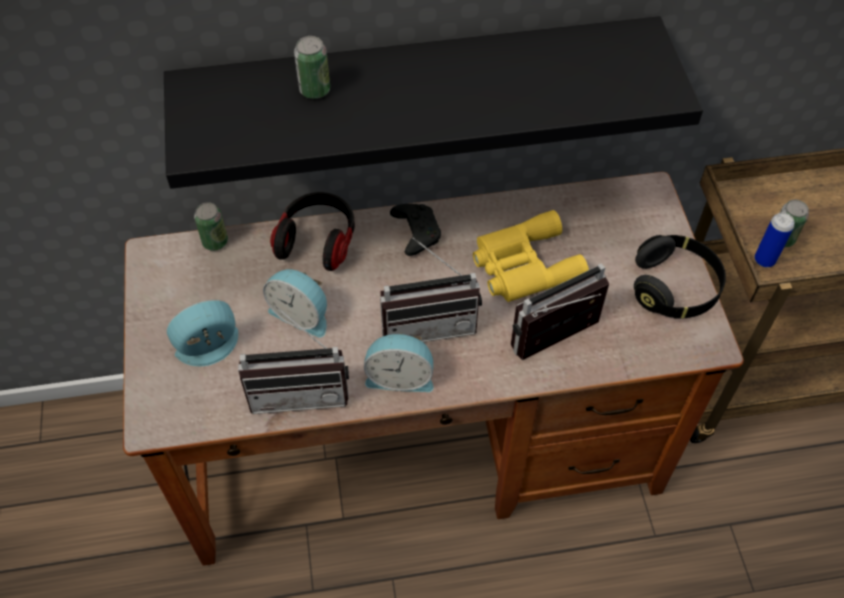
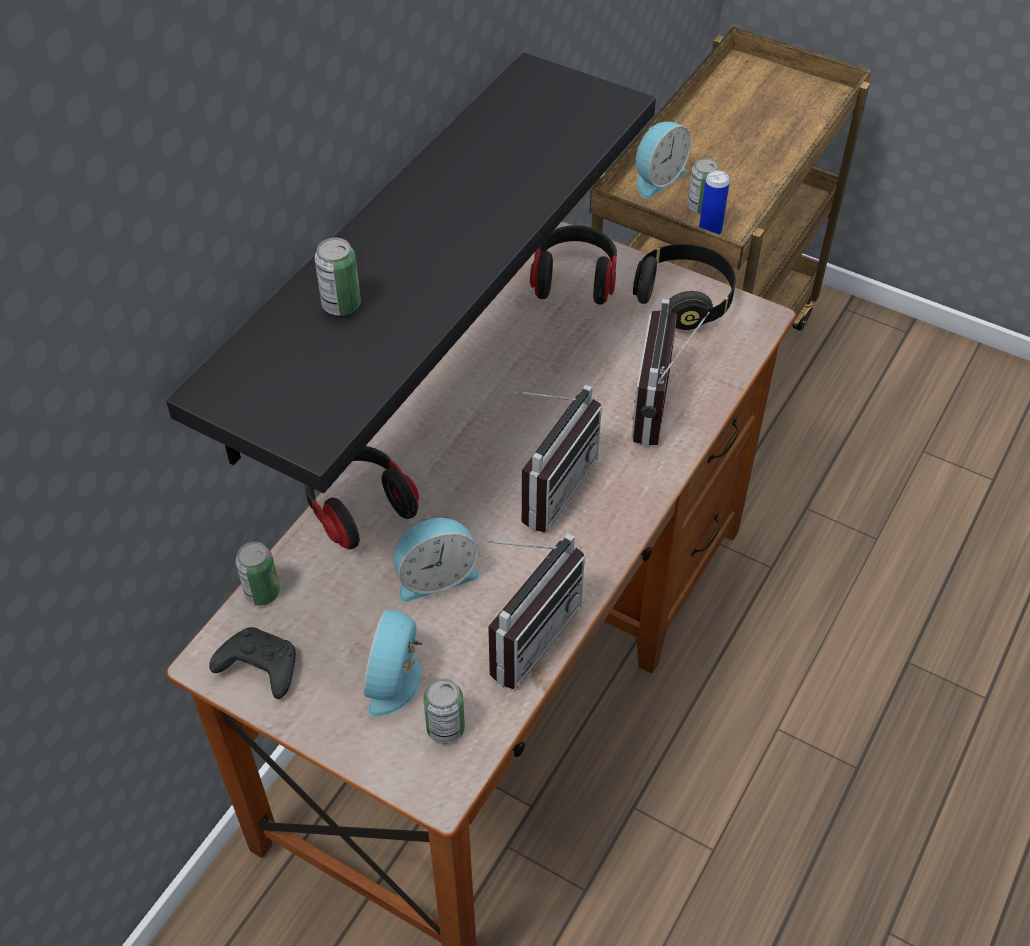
camera: 50 degrees left, 5 degrees down
alarm clock [364,333,434,392] -> alarm clock moved to [636,121,691,199]
black game controller [390,204,441,256] -> black game controller moved to [209,627,296,699]
yellow binoculars [473,210,589,302] -> none
none -> can [423,678,465,744]
none -> headphones [530,225,617,305]

